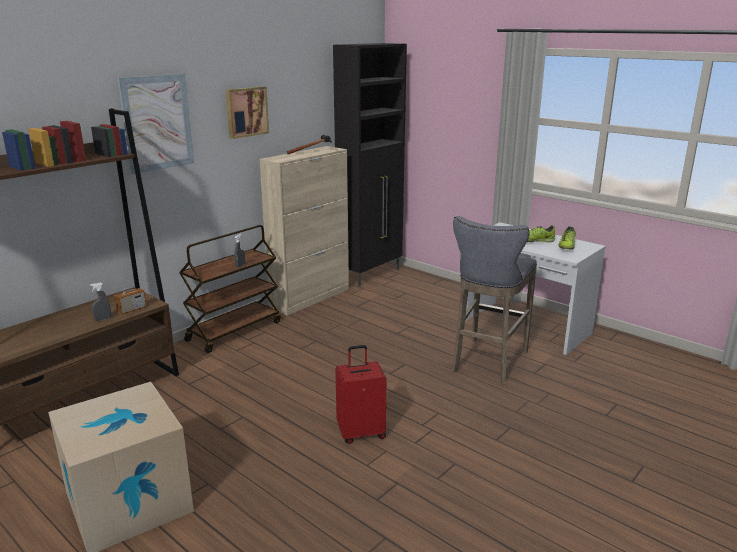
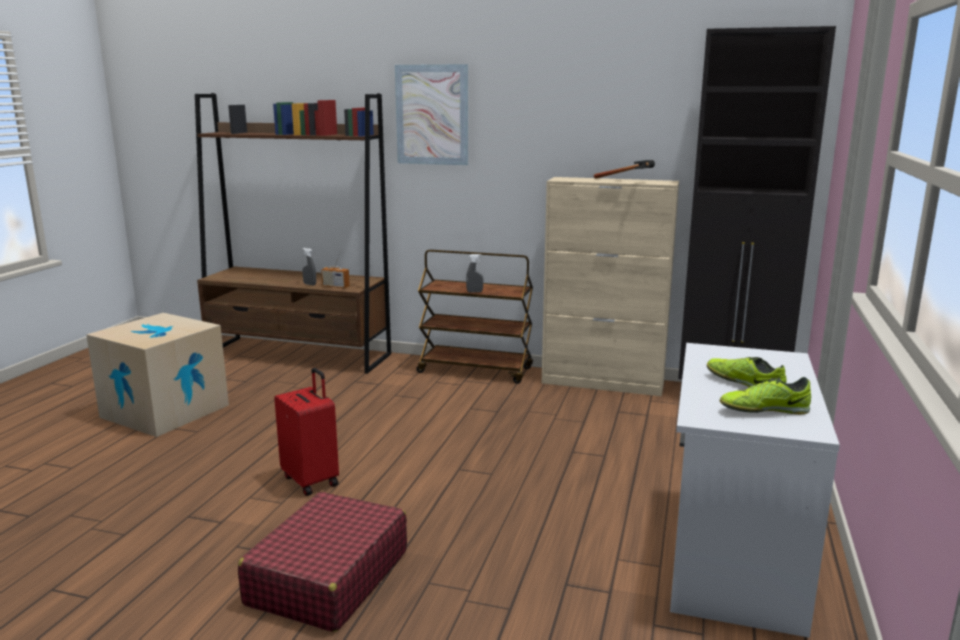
camera: 65 degrees right, 5 degrees down
picture [226,86,269,139] -> none
grey stool [452,216,537,384] -> none
none -> red suitcase [238,492,407,632]

